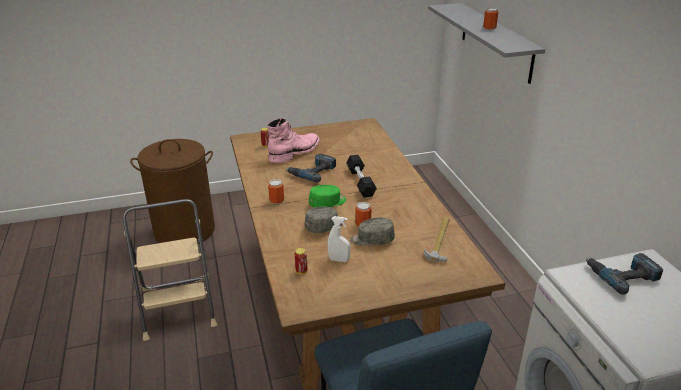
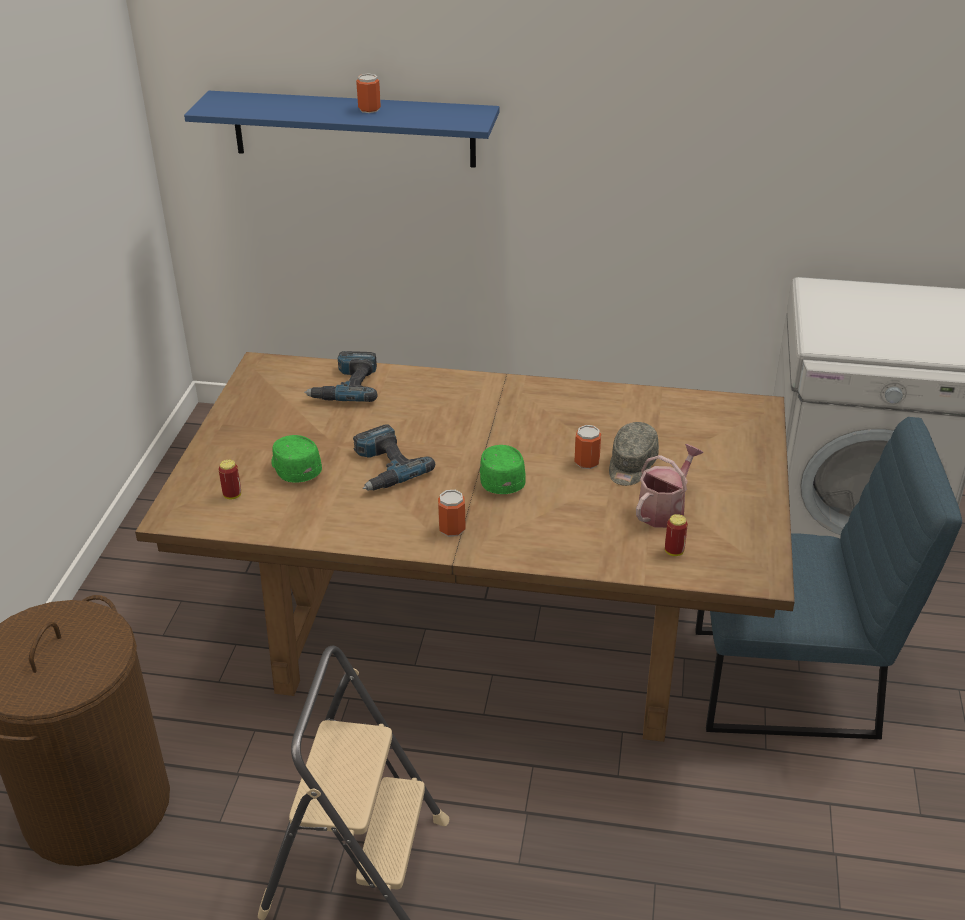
camera: 65 degrees left, 5 degrees up
pink boot [268,118,320,163] -> green cap [271,435,322,483]
grey cap [305,207,343,234] -> none
white spray bottle [328,216,350,262] -> watering can [636,444,704,528]
black dumbbell [346,155,377,197] -> none
hammer [424,216,450,262] -> none
grey shelf [428,3,545,84] -> blue shelf [184,91,500,168]
power drill [586,253,663,295] -> power drill moved to [304,351,377,402]

